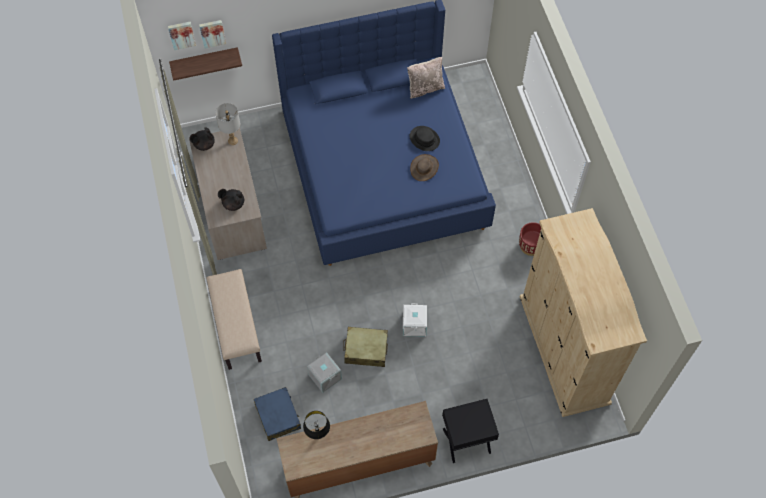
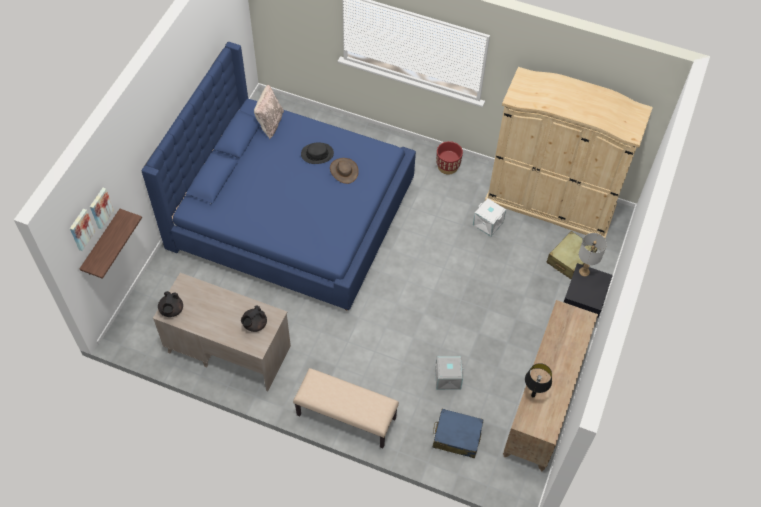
camera: 55 degrees left, 5 degrees down
grey table lamp [215,103,240,145] -> grey table lamp moved to [579,233,607,276]
beige suitcase [343,327,388,367] -> beige suitcase moved to [547,231,598,279]
white storage box [403,303,427,337] -> white storage box moved to [473,198,506,236]

